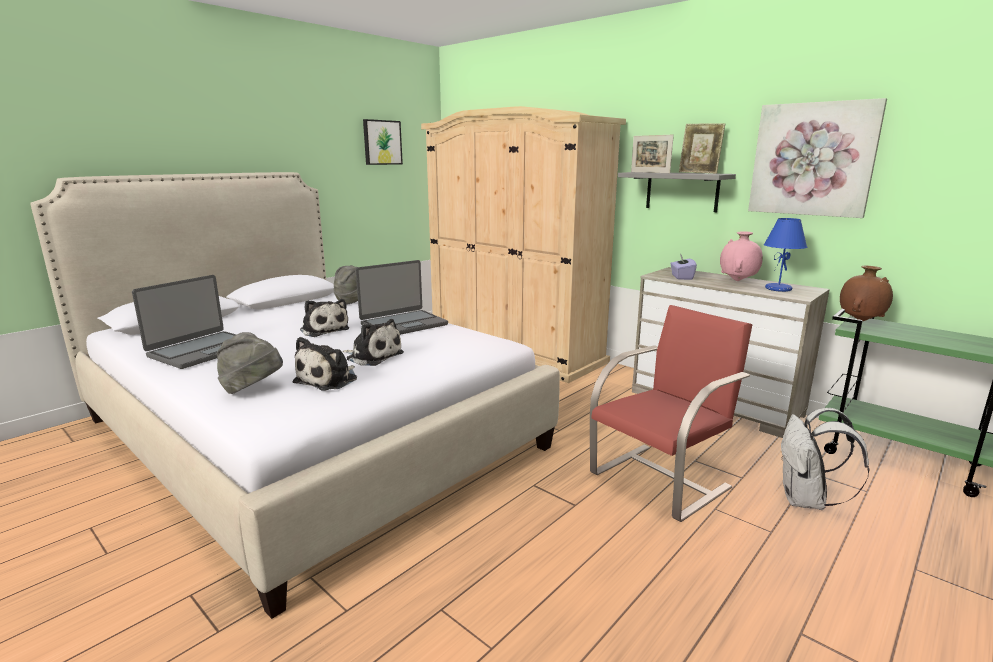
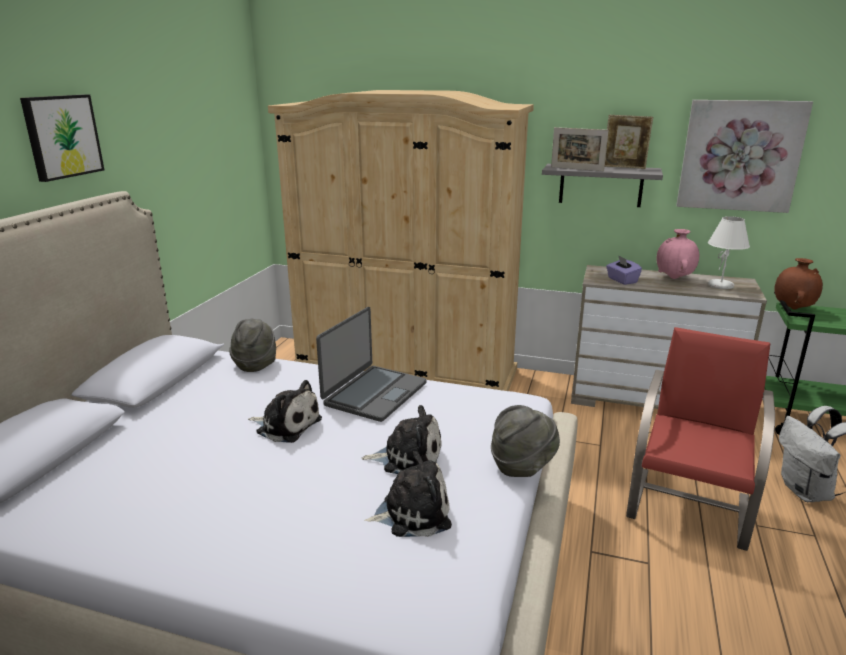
camera: 25 degrees left, 5 degrees up
laptop [132,275,237,369] -> none
grey hat [217,332,283,394] -> grey hat moved to [491,405,560,477]
plush toy [293,337,357,391] -> plush toy turned 105 degrees counterclockwise [364,451,452,537]
picture [363,119,403,165] -> picture moved to [20,94,104,182]
blue table lamp [764,218,807,292] -> white table lamp [708,216,750,289]

